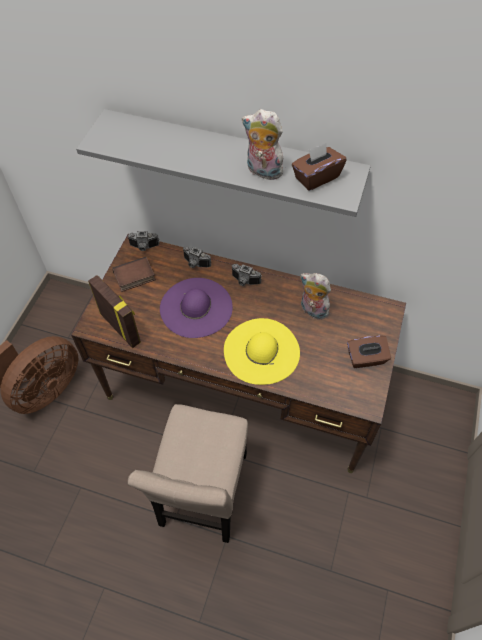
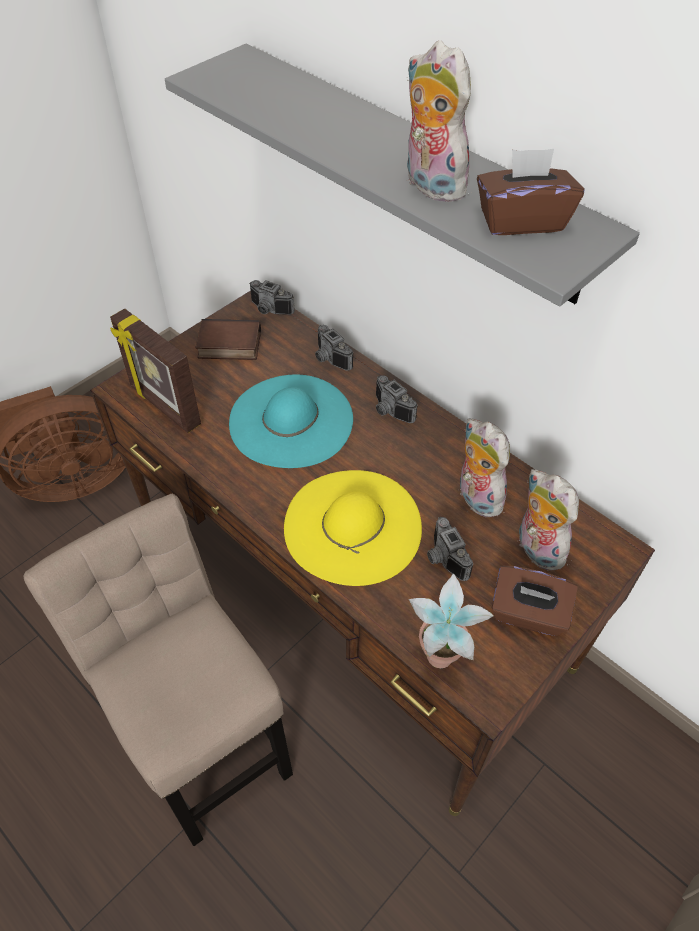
camera: 25 degrees right, 5 degrees down
picture frame [88,275,141,348] -> picture frame turned 150 degrees clockwise [110,309,201,433]
beige chair [128,404,248,543] -> beige chair turned 105 degrees clockwise [24,494,293,846]
purple hat [160,278,233,338] -> turquoise hat [229,375,353,468]
none -> potted plant [409,573,494,668]
none -> camera [427,517,473,581]
none -> plush toy [519,469,579,571]

